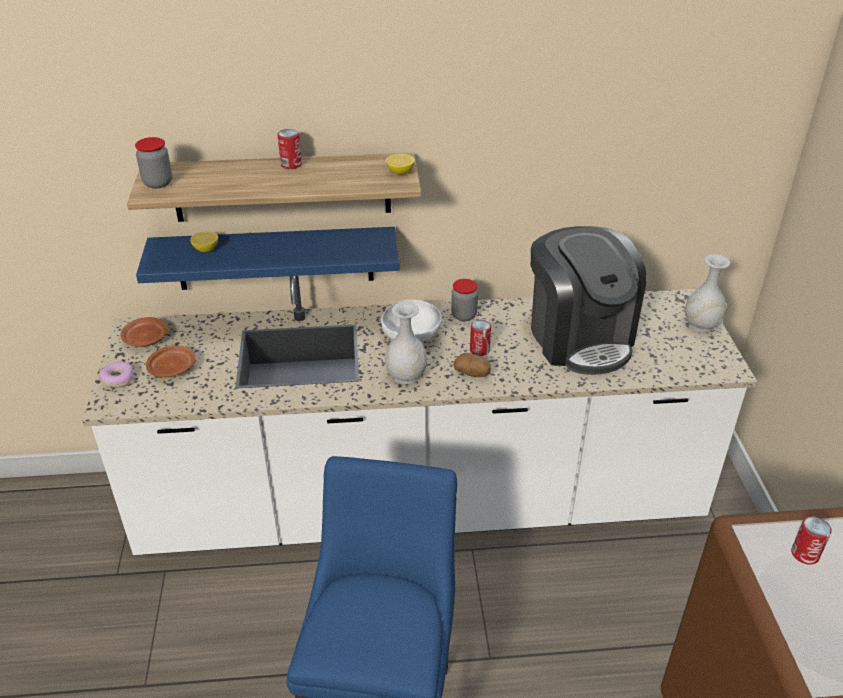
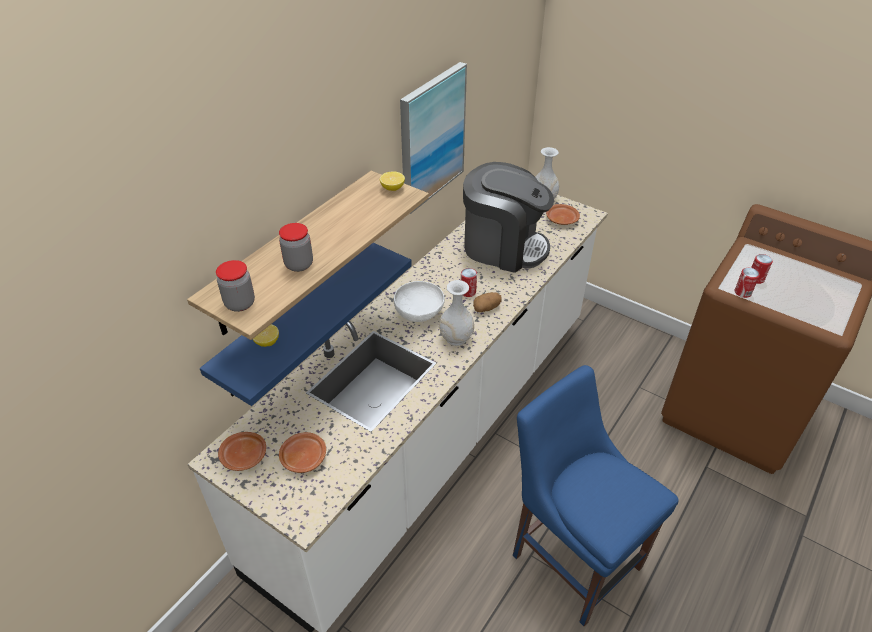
camera: 50 degrees left, 5 degrees up
donut [99,362,134,387] -> none
can [277,129,302,169] -> can moved to [735,268,760,298]
jar [451,279,478,321] -> jar moved to [279,223,313,272]
none -> picture [400,62,467,214]
none -> brown plate [546,204,580,225]

